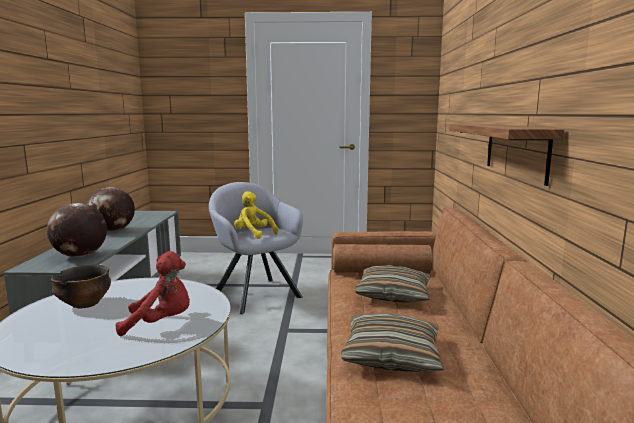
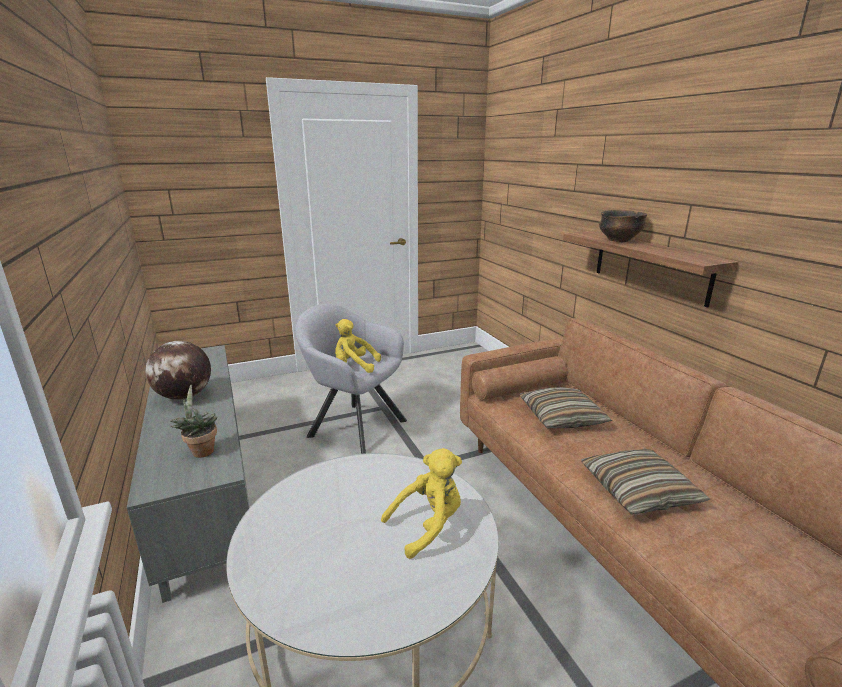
camera: 25 degrees left, 10 degrees up
globe [47,203,107,257] -> potted plant [170,385,217,458]
bowl [51,265,111,309] -> bowl moved to [599,210,647,242]
red plush toy [115,251,190,336] -> yellow plush toy [381,448,462,559]

